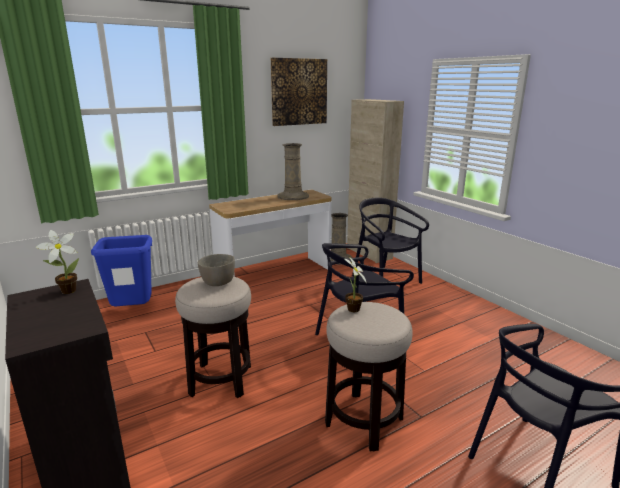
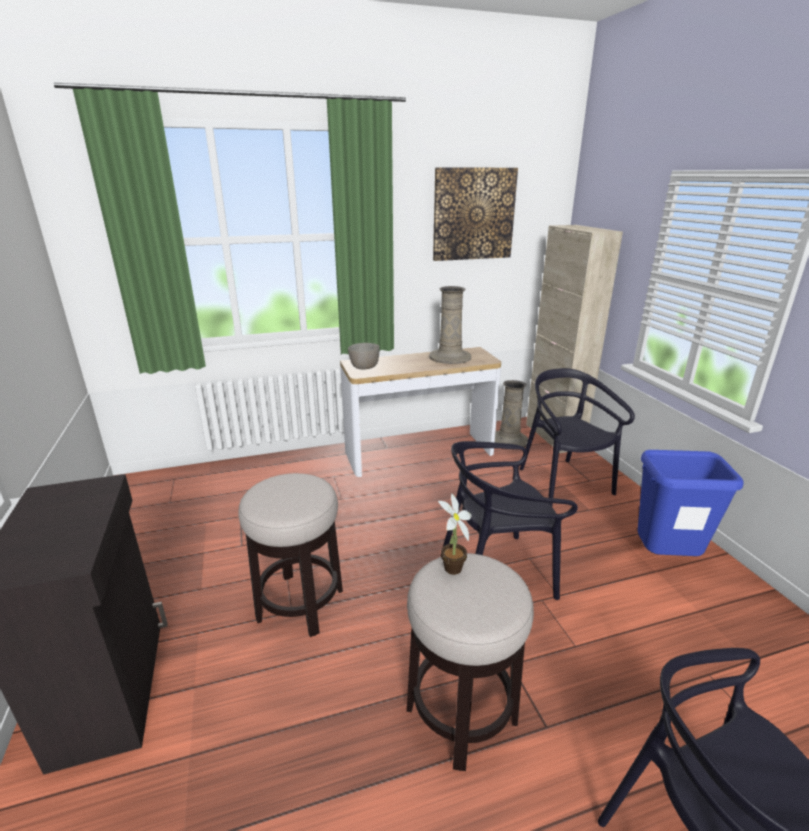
camera: 15 degrees right, 5 degrees up
potted plant [36,230,79,294] -> none
blue trash can [91,235,152,306] -> blue trash can moved to [638,450,744,556]
grey bowl [198,254,235,286] -> grey bowl moved to [348,343,379,369]

